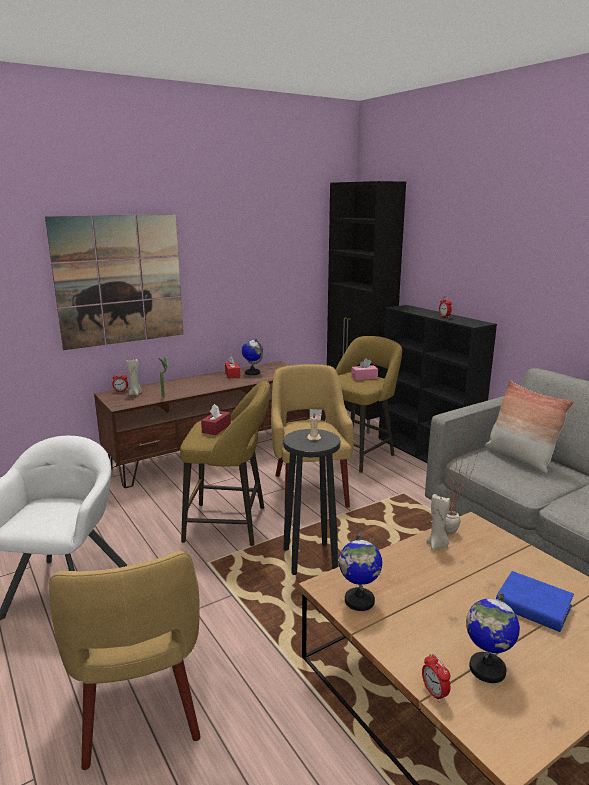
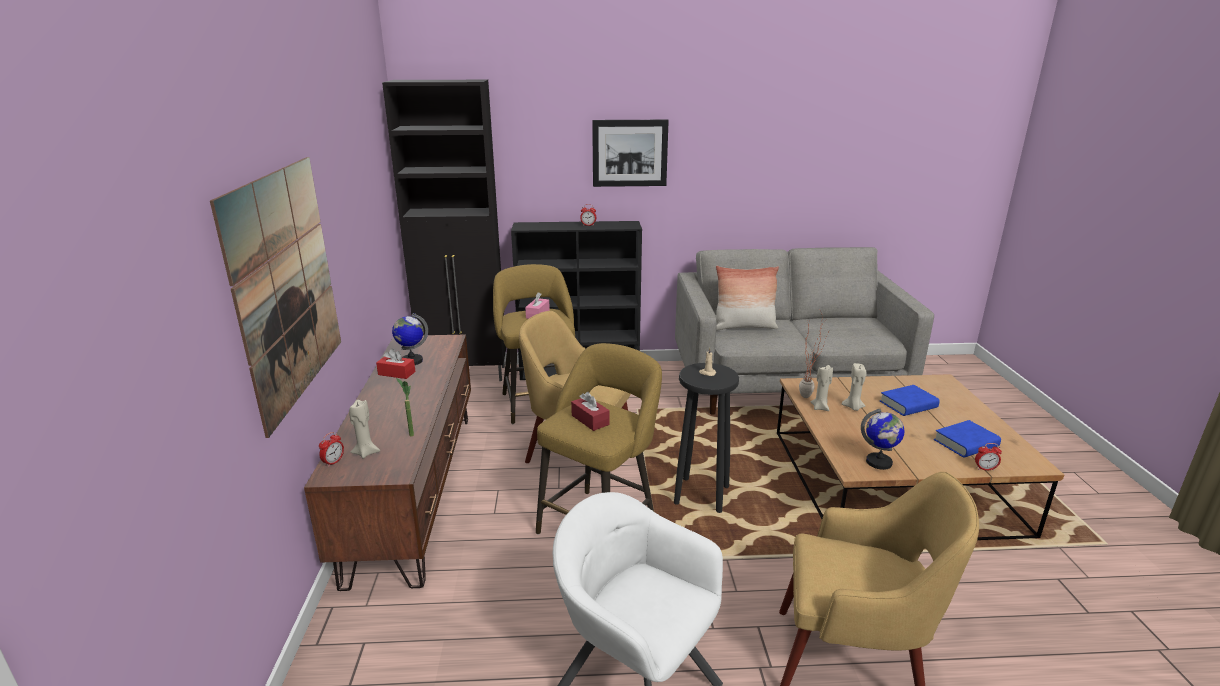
camera: 60 degrees left, 5 degrees up
globe [466,592,520,683] -> blue book [934,420,1001,458]
none -> picture [592,120,669,187]
none -> beige candle [842,363,867,411]

